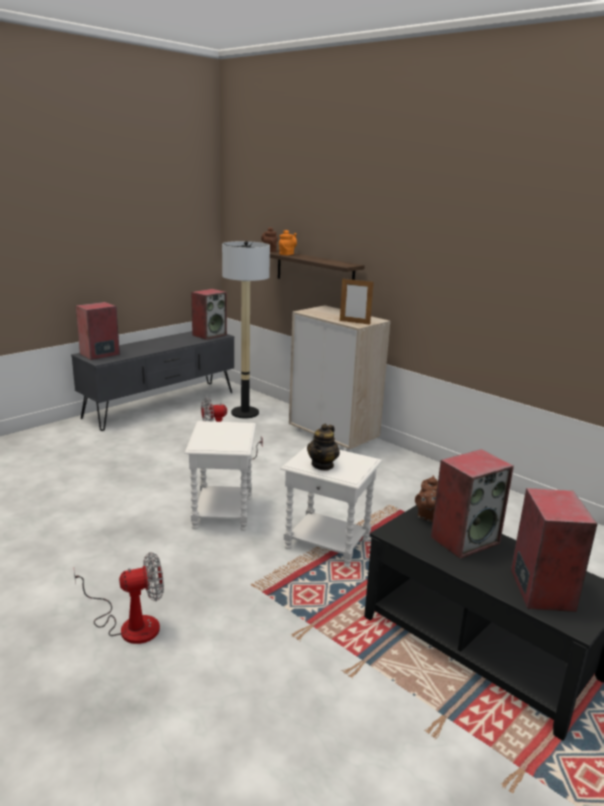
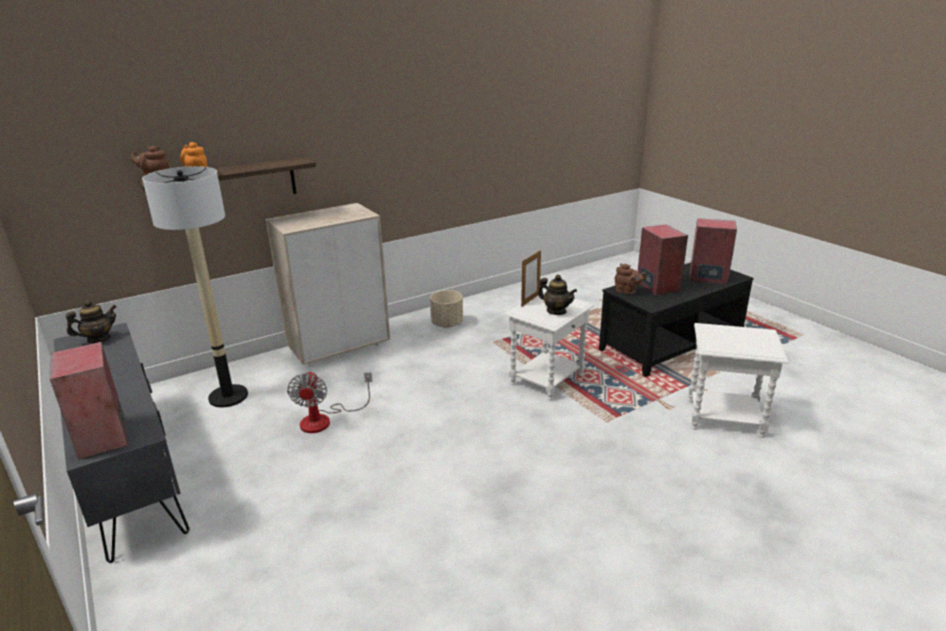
camera: 75 degrees left, 5 degrees up
fan [74,552,164,644] -> none
white side table [184,421,256,531] -> white side table moved to [688,323,789,438]
speaker [191,289,227,340] -> teapot [66,300,117,343]
picture frame [340,279,374,325] -> picture frame moved to [521,250,541,307]
none -> beige planter [430,290,463,327]

